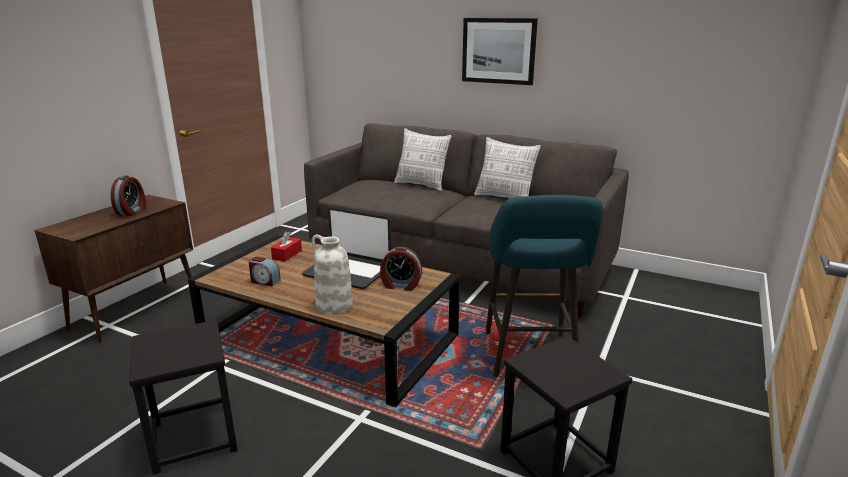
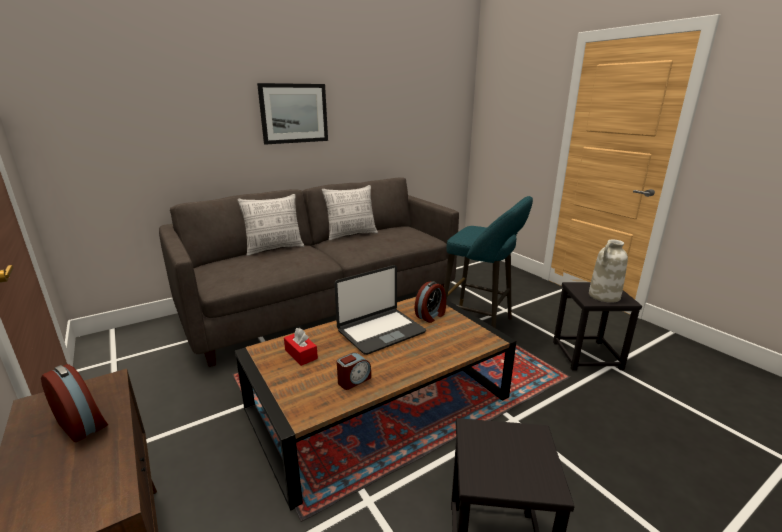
camera: 60 degrees left, 0 degrees up
white vase [311,235,353,315] -> white vase moved to [589,239,628,303]

